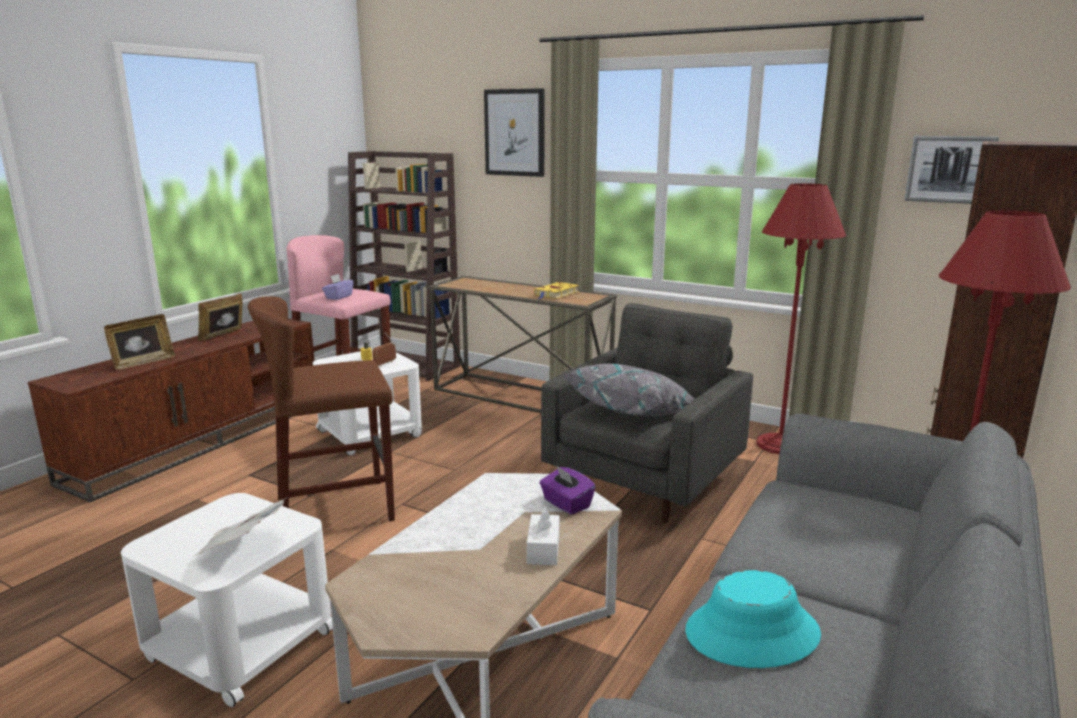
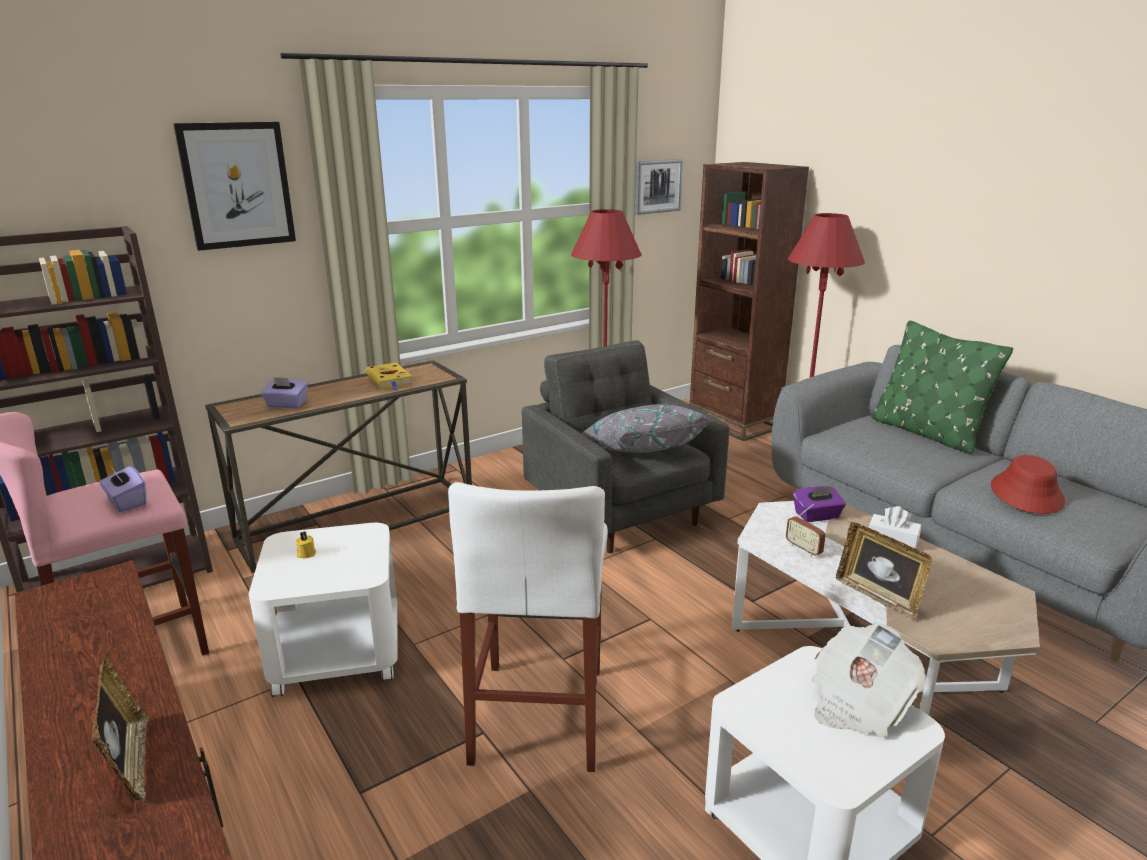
camera: 65 degrees left, 5 degrees up
picture frame [198,294,242,341] -> picture frame moved to [836,522,932,621]
brown stool [248,296,395,522] -> white stool [448,482,608,772]
radio [372,332,396,367] -> radio moved to [786,504,826,556]
turquoise hat [685,570,821,668] -> red hat [991,455,1066,514]
none -> purple tissue box [261,377,308,408]
none -> green pillow [871,321,1013,454]

